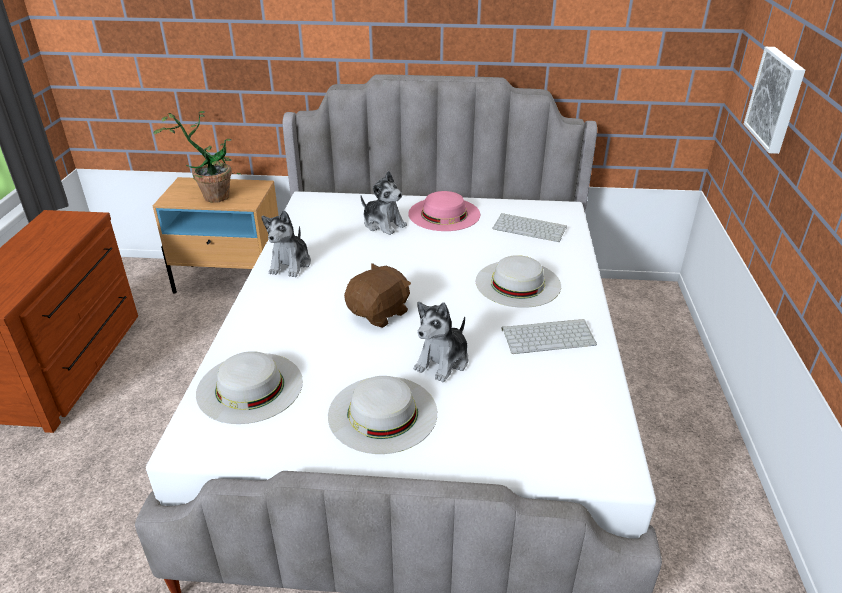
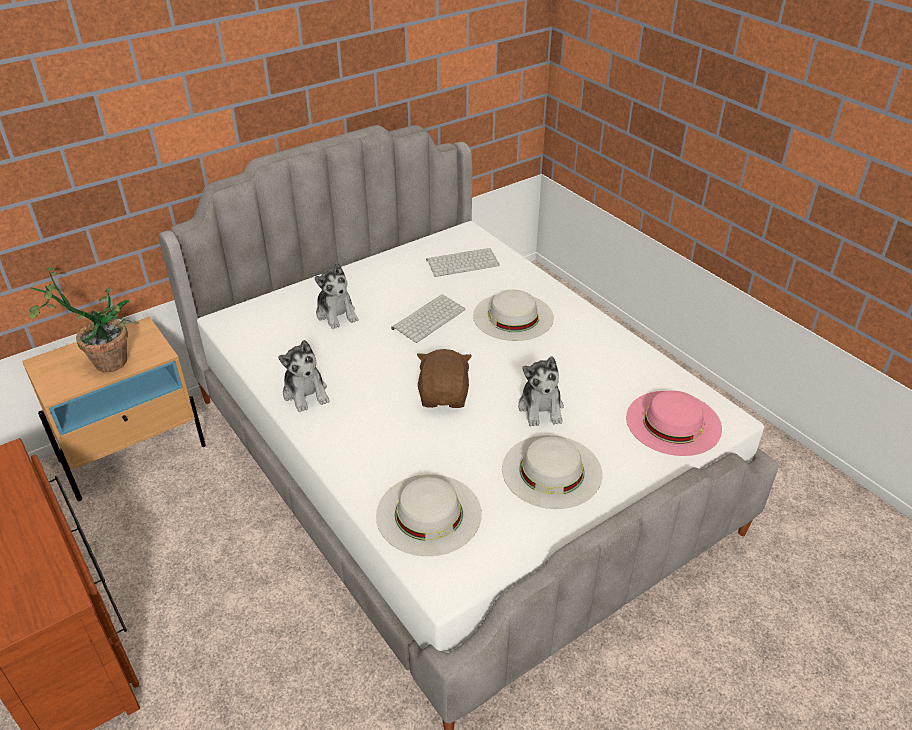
camera: 40 degrees left, 5 degrees up
plush toy [360,171,407,235] -> plush toy turned 60 degrees clockwise [314,263,358,329]
pink hat [408,191,480,231] -> pink hat moved to [626,391,722,456]
keyboard [502,319,597,354] -> keyboard moved to [391,294,466,343]
picture [744,47,805,154] -> none

